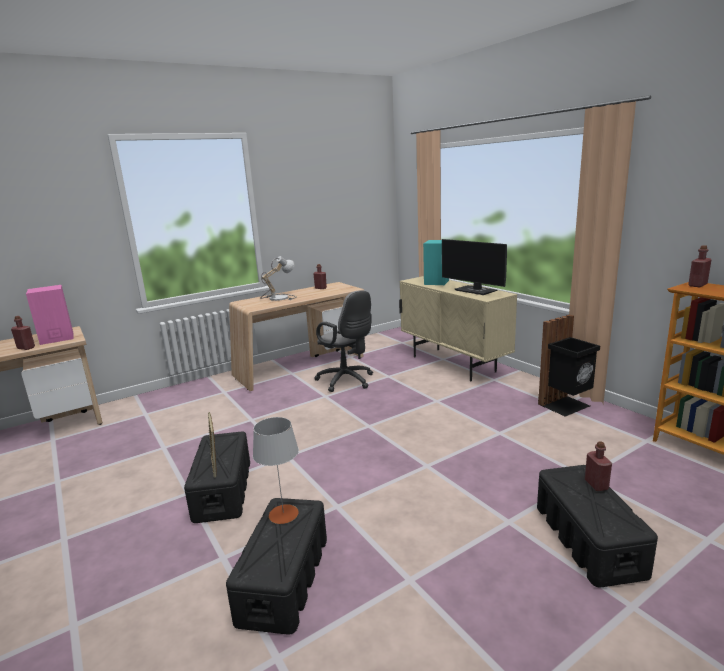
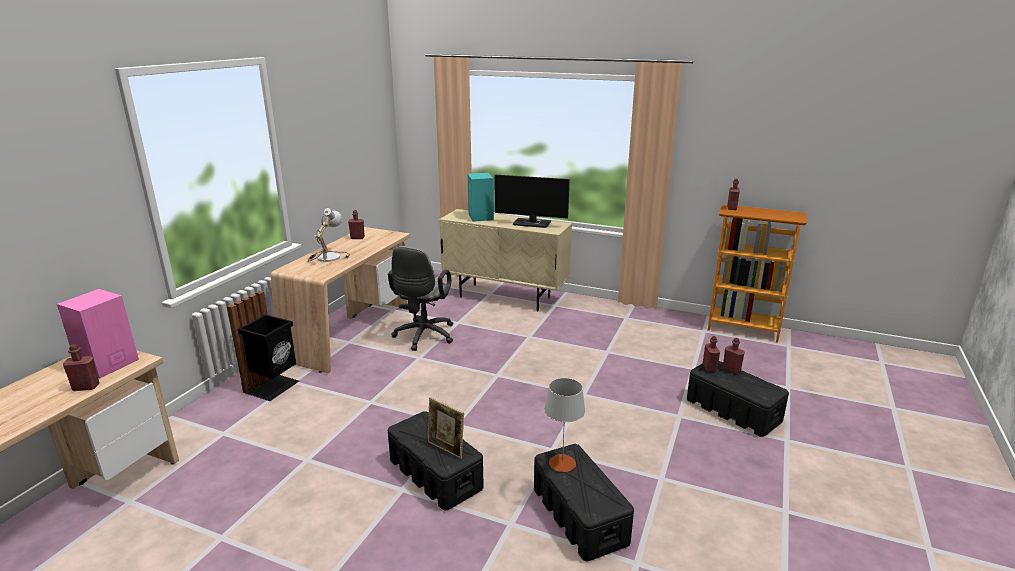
camera: 35 degrees left, 5 degrees up
grey office chair [314,291,373,392] -> grey office chair turned 90 degrees clockwise [388,246,454,351]
black trash can [538,315,600,417] -> black trash can moved to [227,291,299,401]
none -> red bottle [703,336,720,372]

